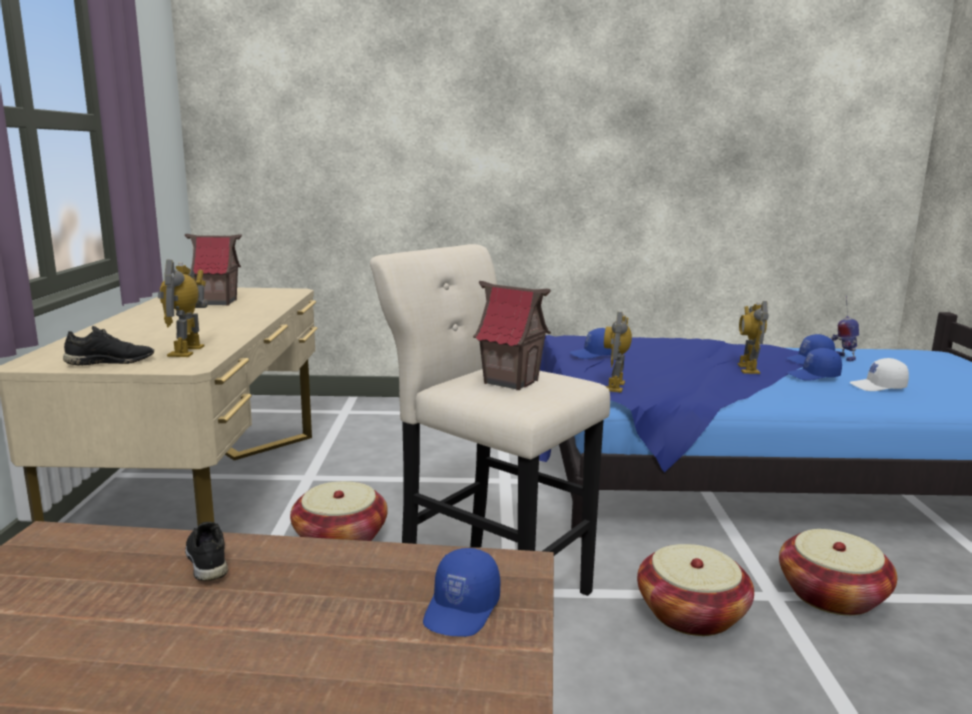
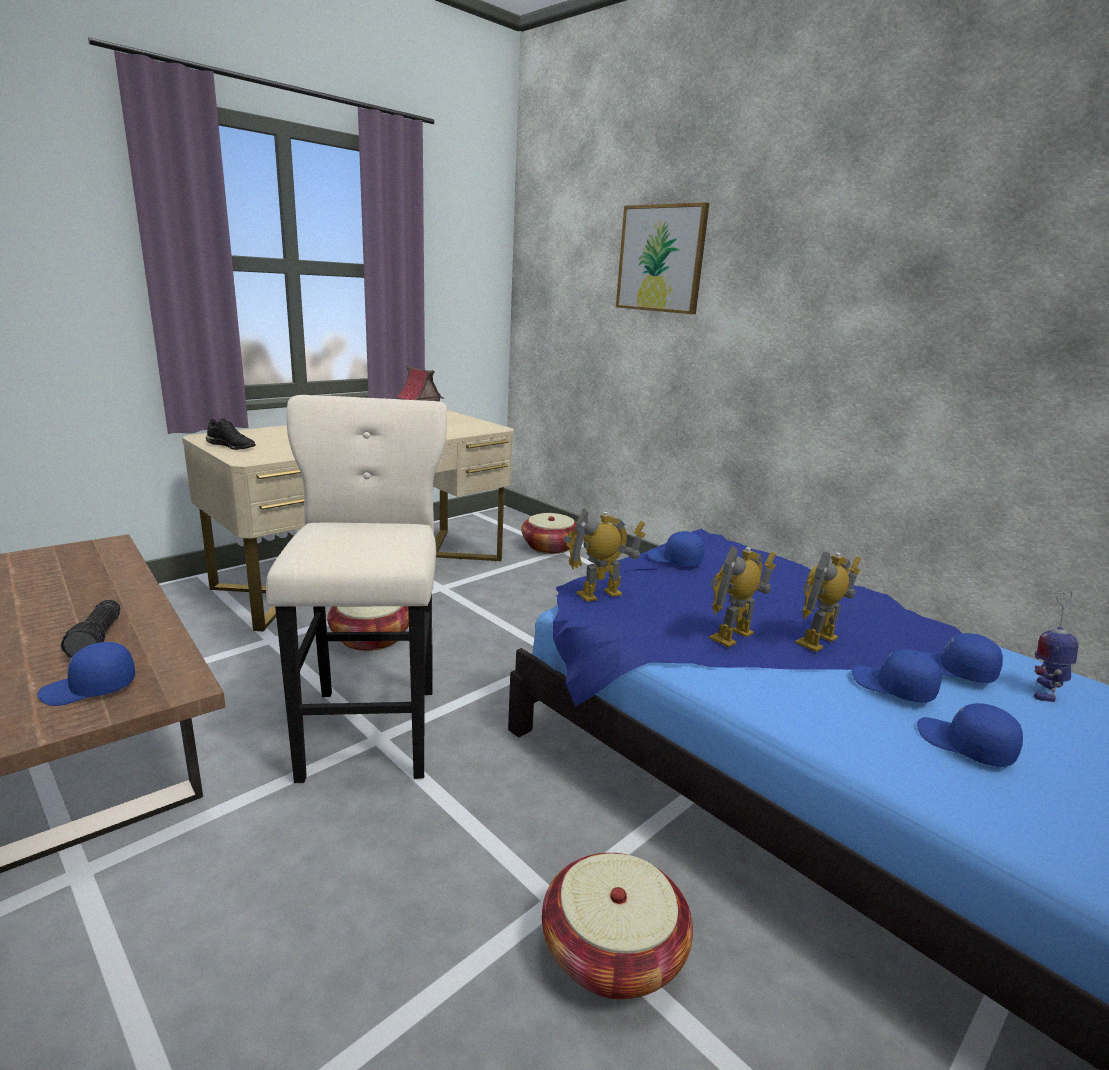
camera: 45 degrees right, 5 degrees up
toy robot [158,260,208,357] -> toy robot moved to [709,546,776,648]
black shoe [185,522,228,581] -> none
toy house [473,281,551,390] -> none
basket [637,544,754,636] -> basket moved to [521,513,576,554]
white cap [850,358,909,391] -> blue cap [917,703,1023,767]
none -> flashlight [61,600,120,658]
none -> picture [616,202,709,314]

